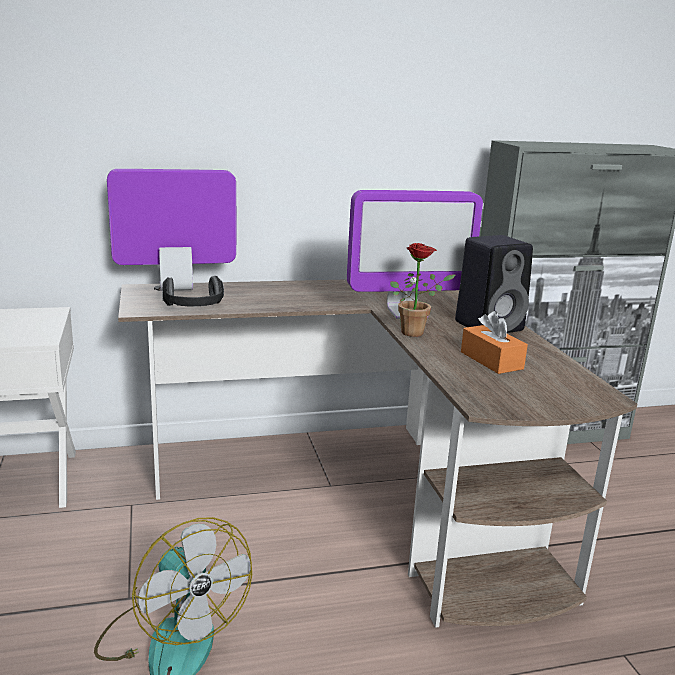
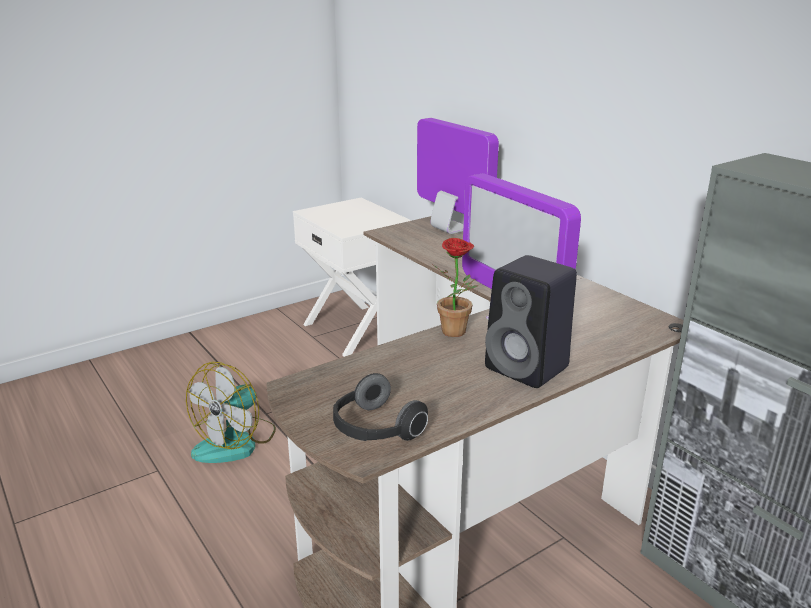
camera: 70 degrees right, 5 degrees up
headphones [162,276,224,306] -> headphones moved to [333,373,428,441]
orange tissue box [461,311,528,374] -> none

